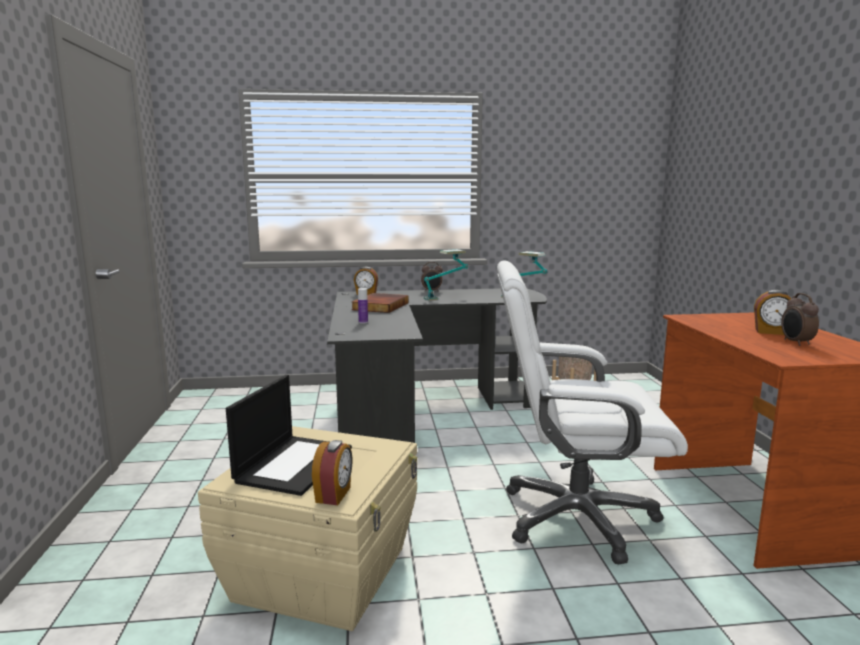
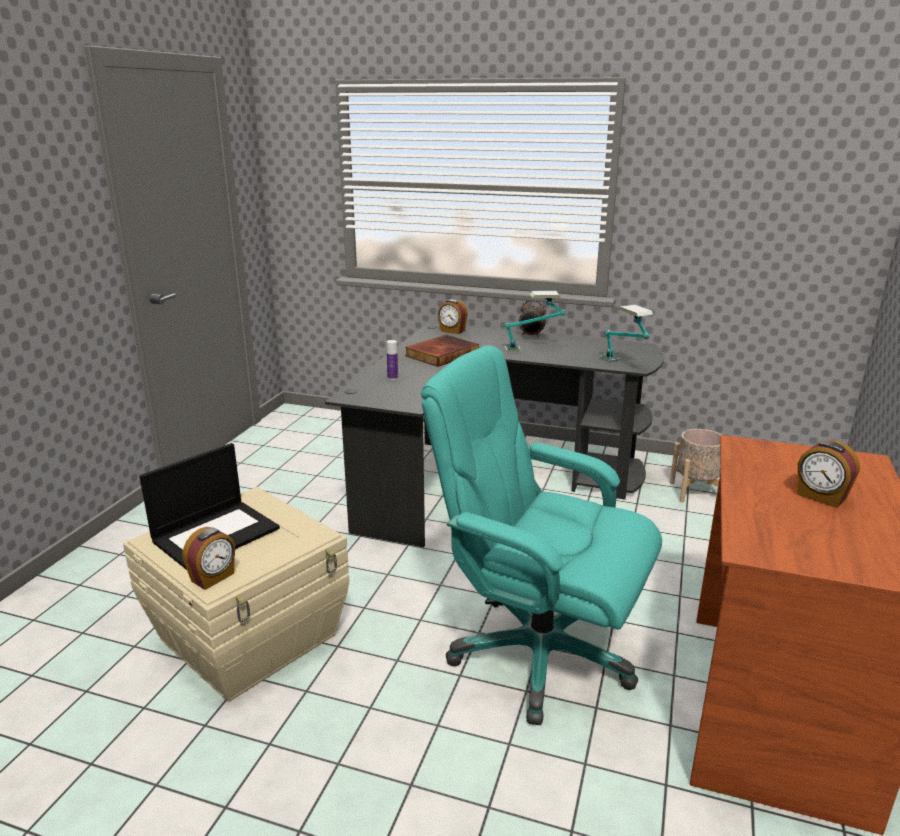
camera: 25 degrees right, 10 degrees up
white office chair [497,260,688,565] -> turquoise office chair [421,345,662,725]
alarm clock [781,293,819,346] -> none

